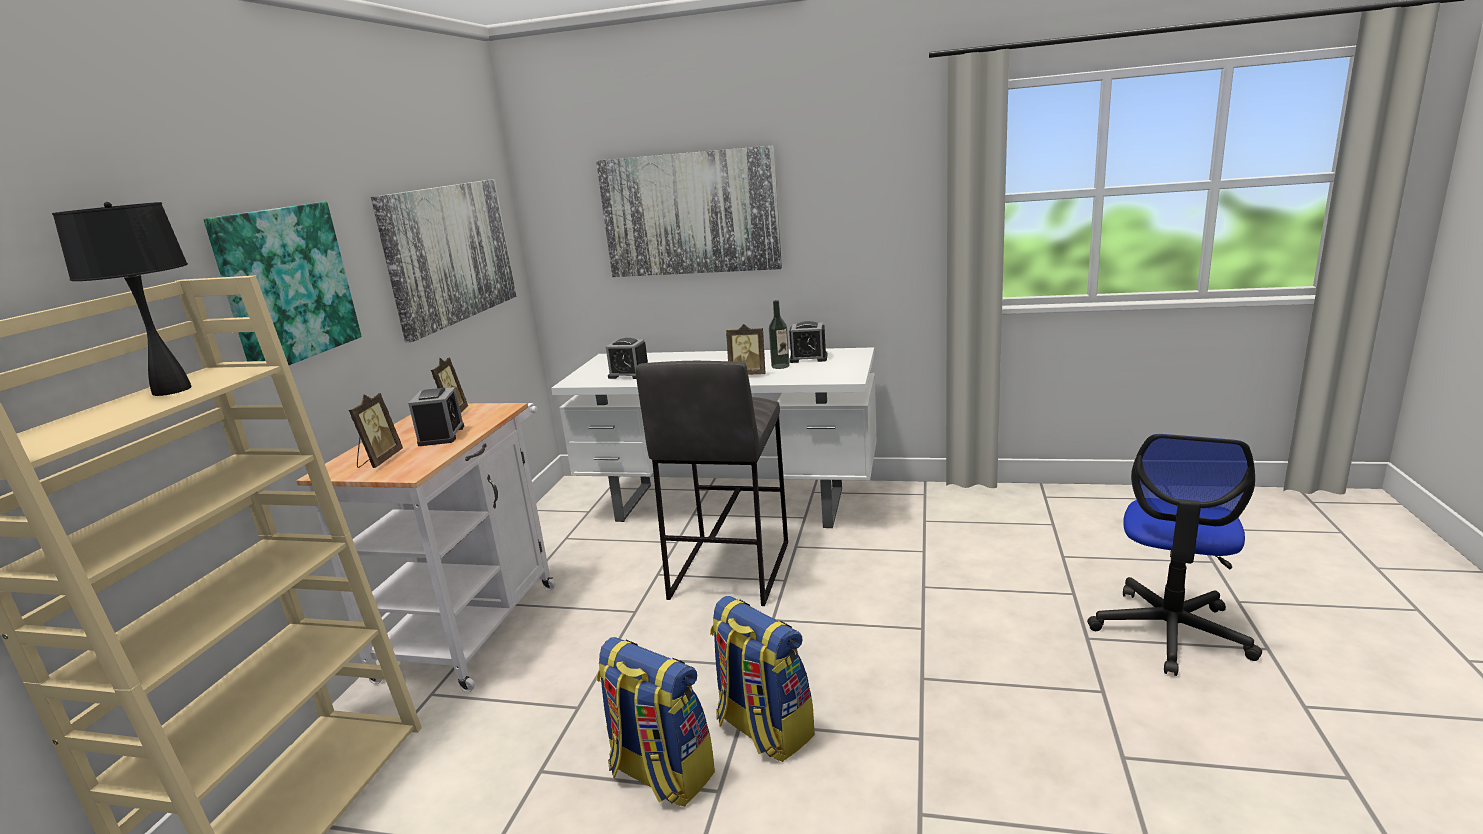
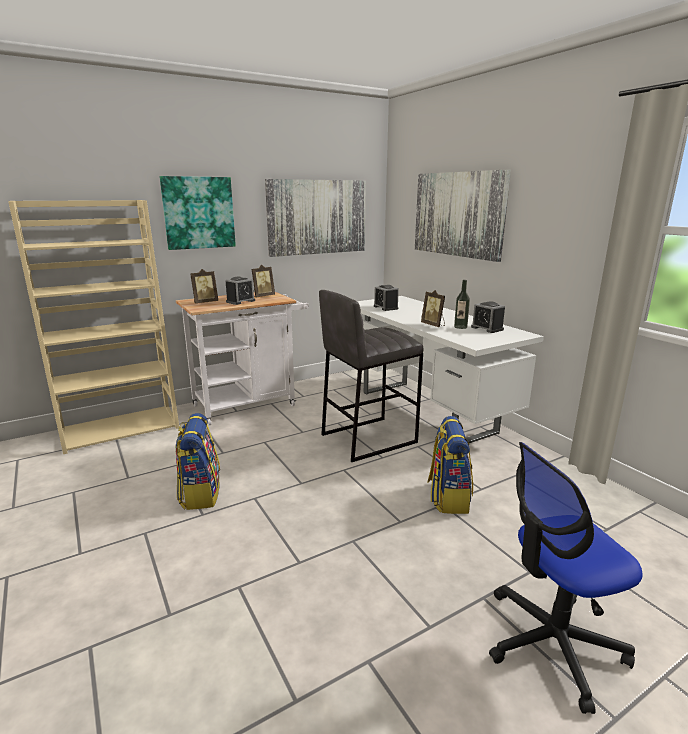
camera: 45 degrees right, 0 degrees up
black table lamp [52,202,191,396] -> none
backpack [710,596,815,762] -> backpack moved to [427,416,473,514]

